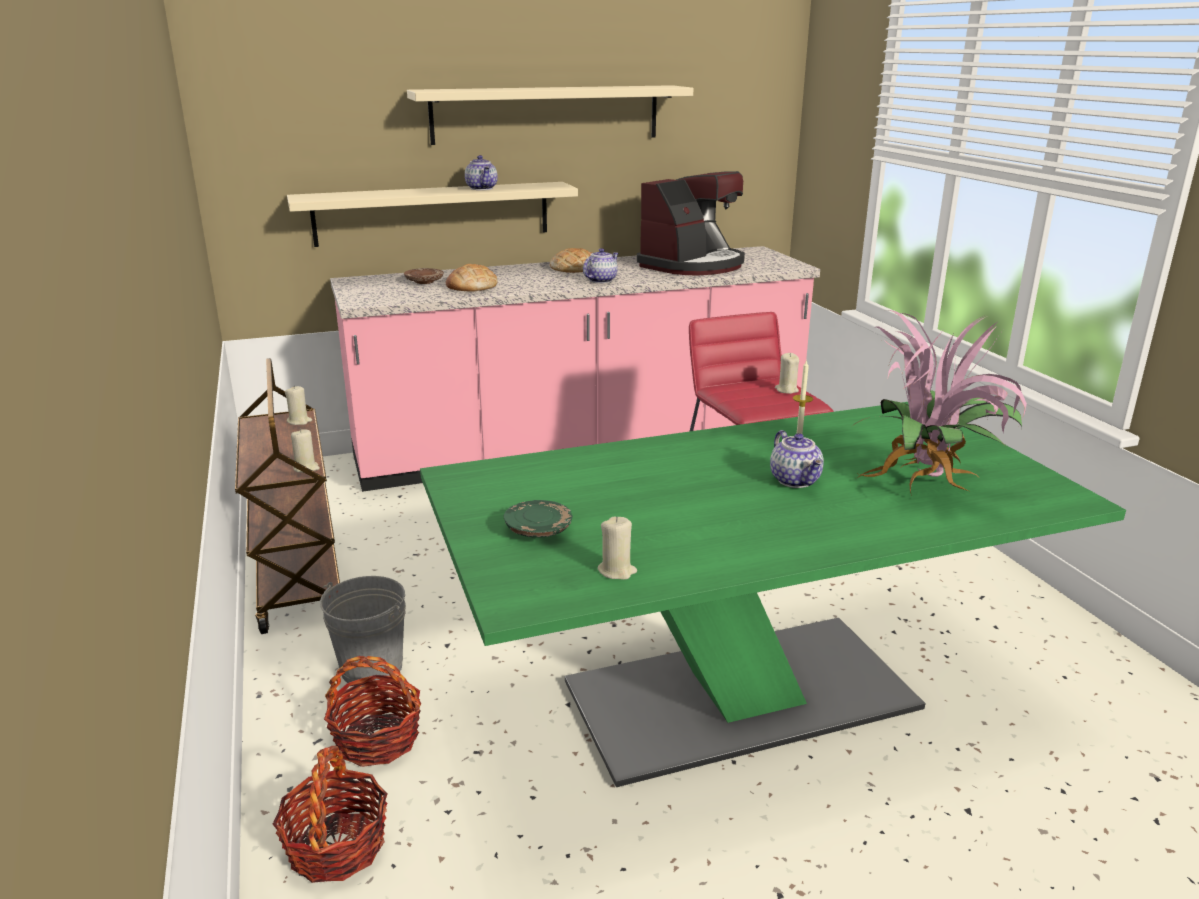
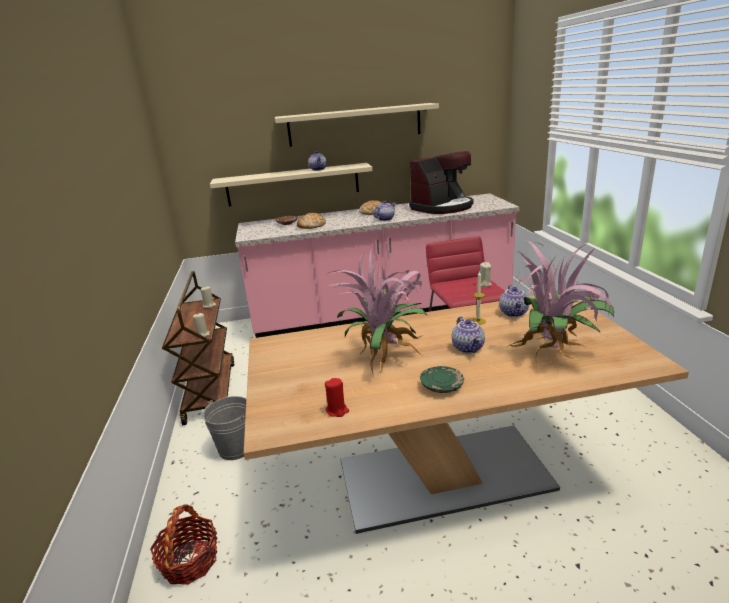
camera: 10 degrees right, 0 degrees up
basket [324,656,422,767] -> none
green dining table [420,402,1126,787] -> beige dining table [244,296,689,534]
green plate [504,500,573,538] -> green plate moved to [420,366,464,393]
beige candle [597,517,637,580] -> red candle [325,378,349,417]
none -> potted plant [327,249,428,377]
none -> teapot [499,285,529,317]

